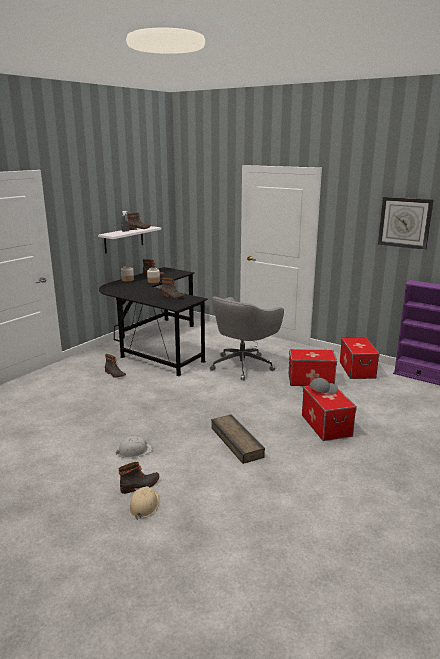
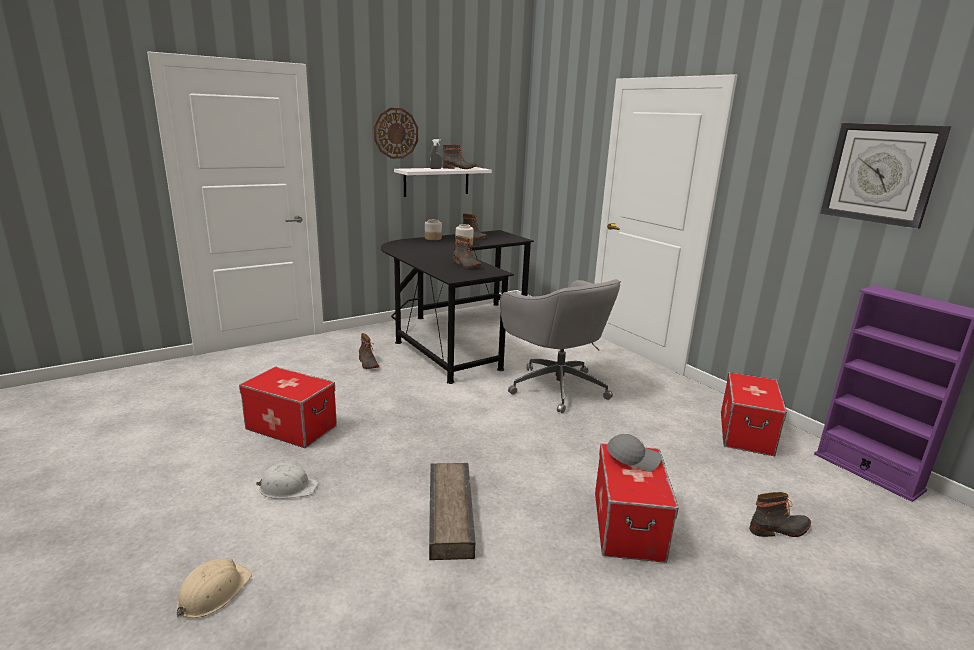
camera: 20 degrees right, 0 degrees up
boot [119,462,159,494] -> boot moved to [749,492,811,537]
grey office chair [210,297,284,380] -> grey office chair turned 90 degrees counterclockwise [500,279,621,413]
storage box [289,349,337,386] -> storage box moved to [239,367,337,448]
none -> wall clock [374,108,418,159]

